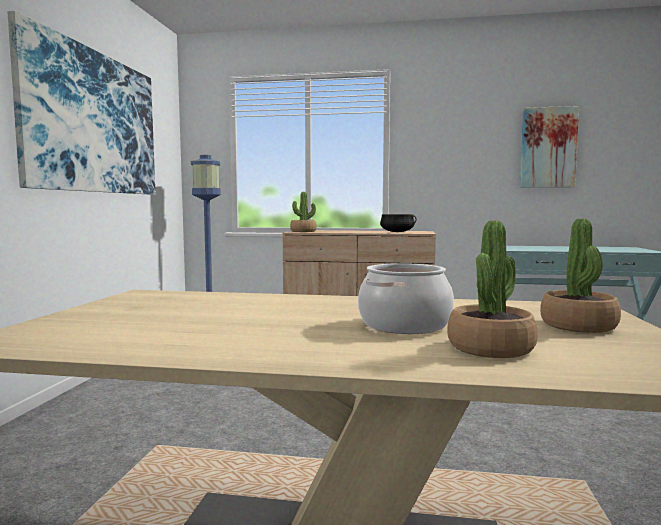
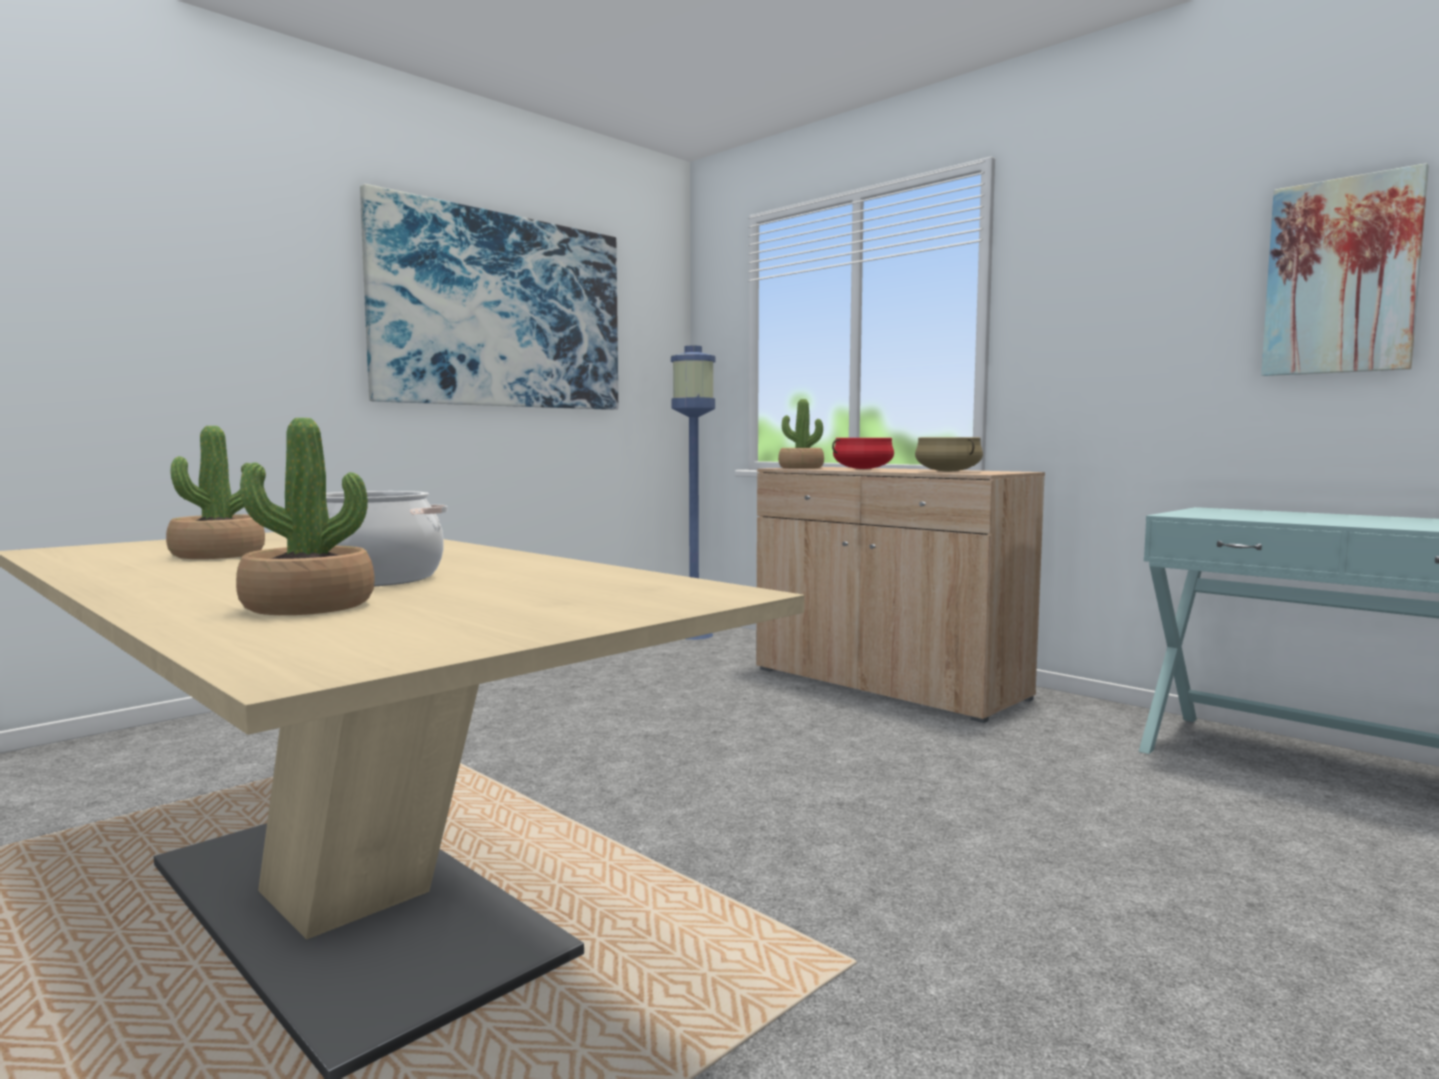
camera: 35 degrees right, 0 degrees up
black cooking pot [380,214,417,232] -> beige cooking pot [915,437,983,472]
potted plant [540,218,621,333] -> potted plant moved to [166,426,265,559]
none -> red cooking pot [832,438,894,469]

